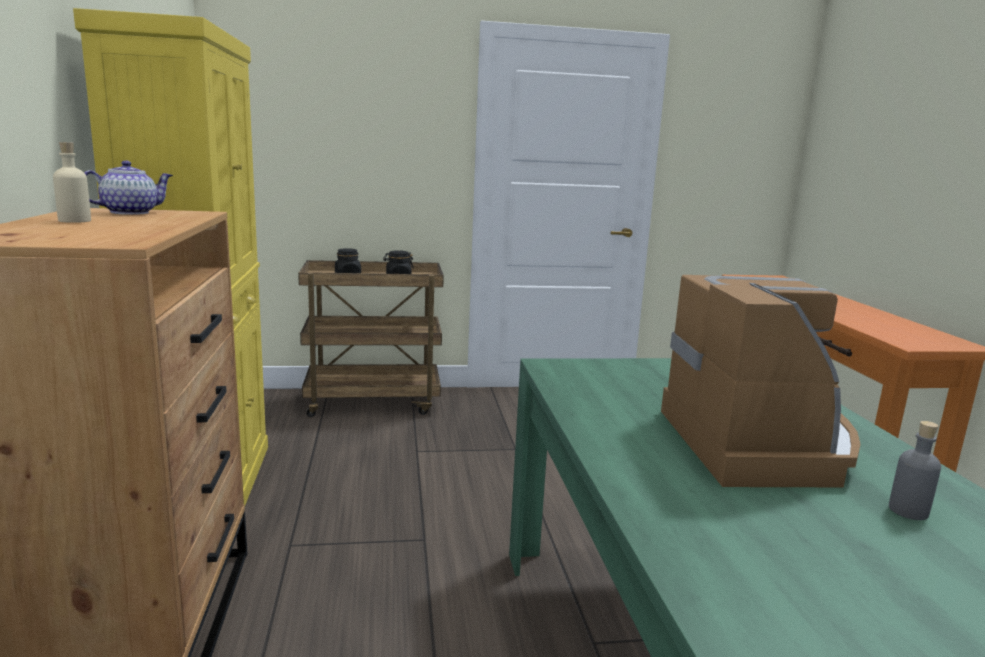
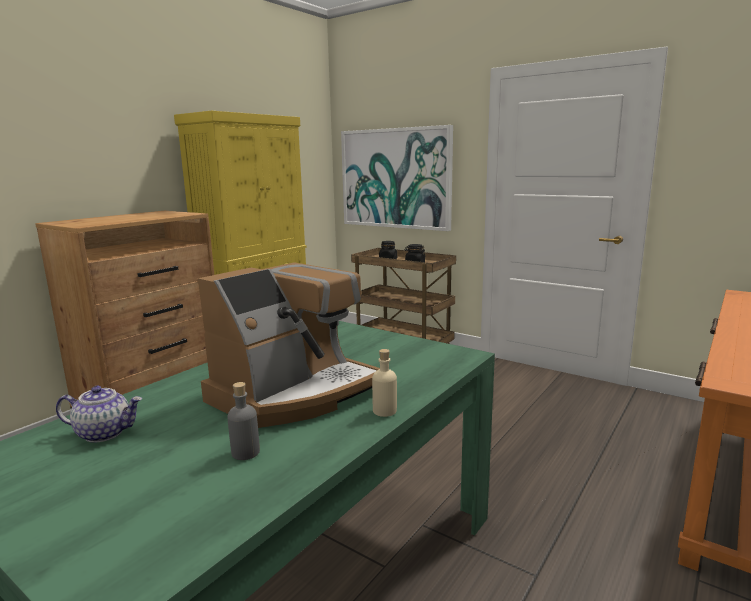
camera: 45 degrees right, 0 degrees up
beige bottle [53,142,91,223] -> beige bottle moved to [372,349,397,417]
teapot [84,161,173,215] -> teapot moved to [56,386,142,443]
none -> picture [341,125,453,231]

